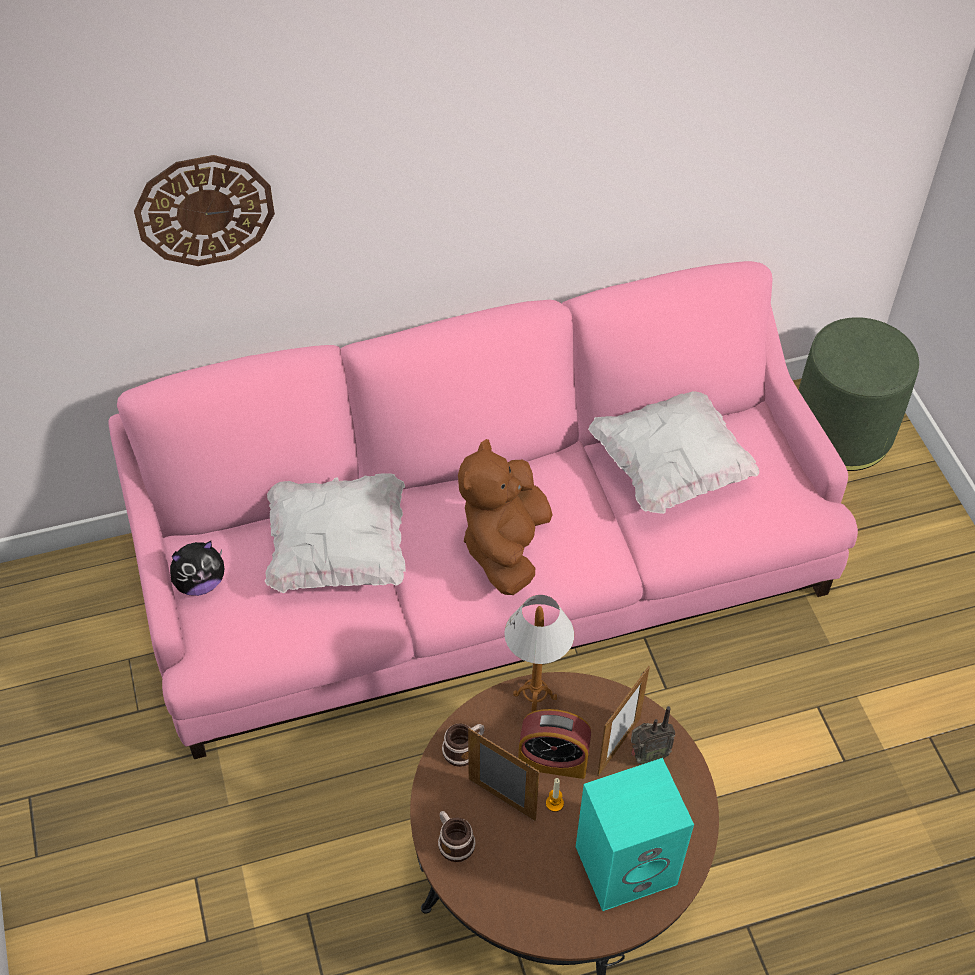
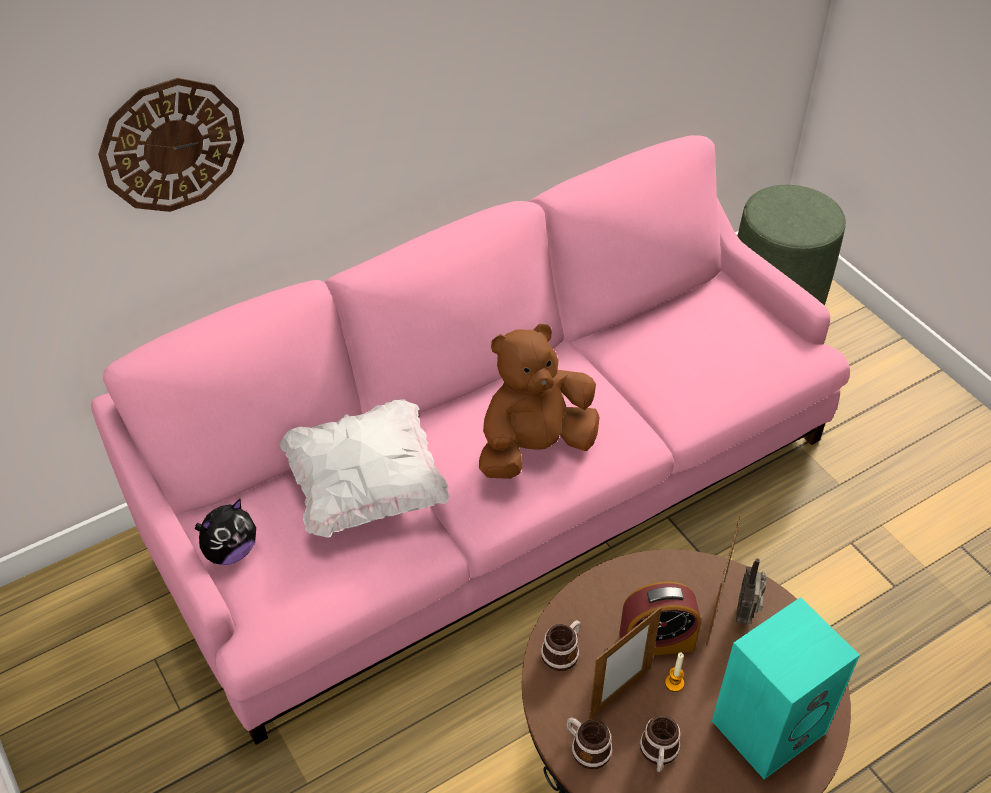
camera: 15 degrees left, 5 degrees down
brown plush toy [458,439,553,595] -> brown plush toy turned 60 degrees clockwise [479,324,600,479]
picture frame [468,728,540,821] -> picture frame turned 120 degrees clockwise [589,607,662,719]
table lamp [504,595,574,712] -> none
white pillow [588,391,759,514] -> none
radio [631,706,675,764] -> radio turned 135 degrees clockwise [736,558,767,625]
none -> mug [640,715,681,772]

